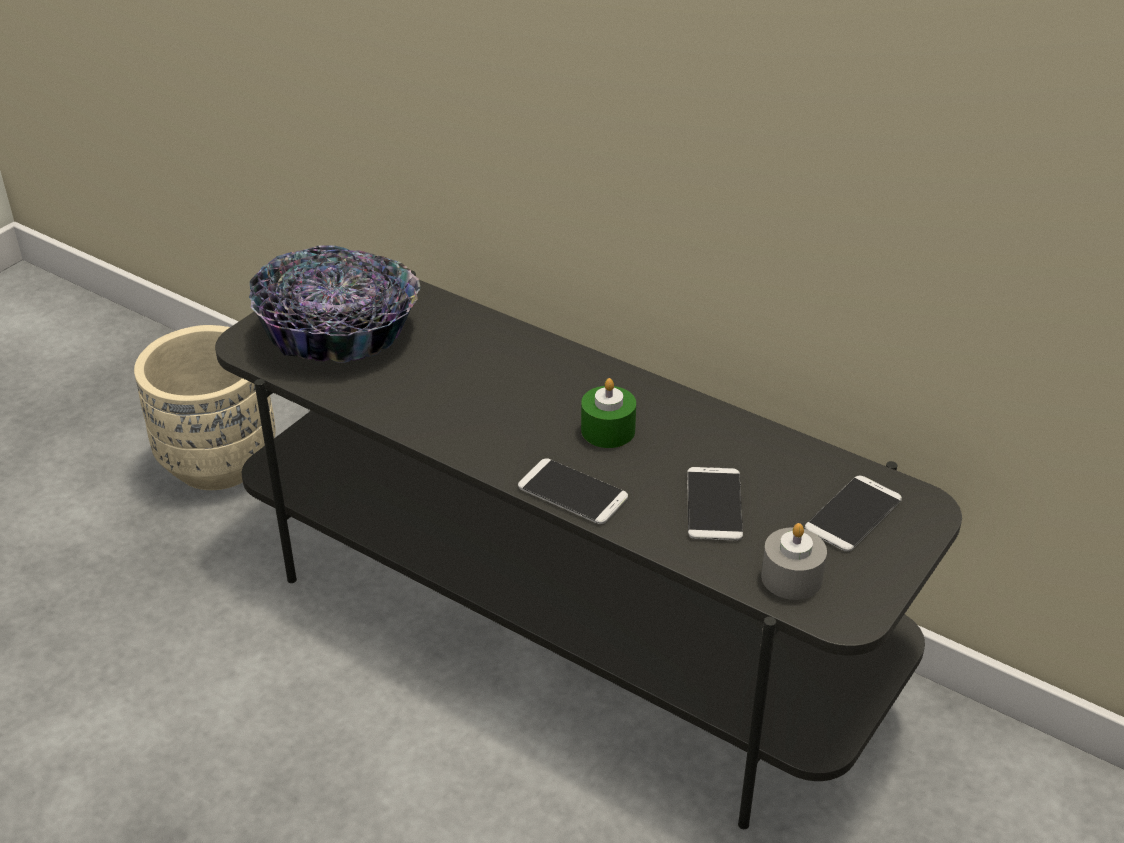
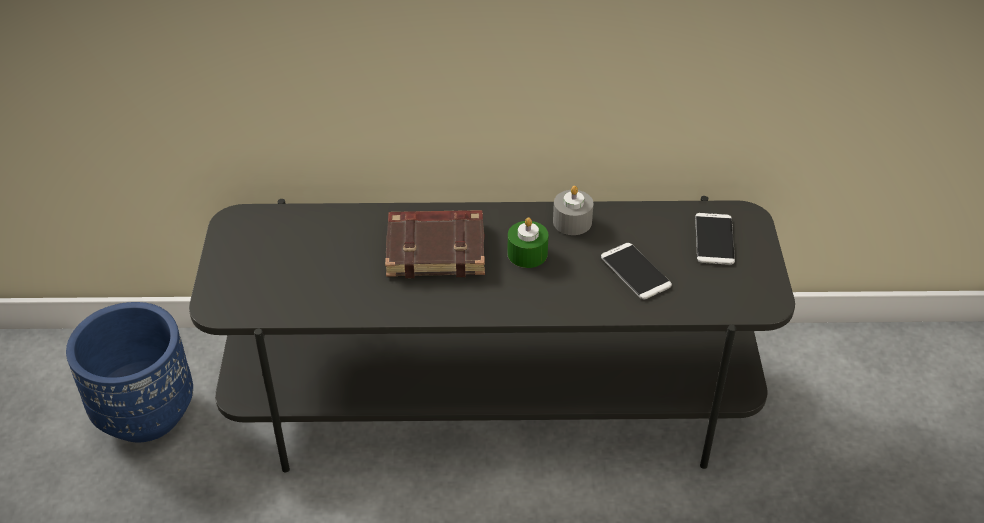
camera: 35 degrees left, 5 degrees up
beige planter [134,325,276,490] -> blue planter [66,302,193,442]
bowl [249,246,421,363] -> none
phone [518,458,628,524] -> none
grey candle [761,523,827,600] -> grey candle moved to [553,186,594,235]
none -> brown book [385,210,485,278]

